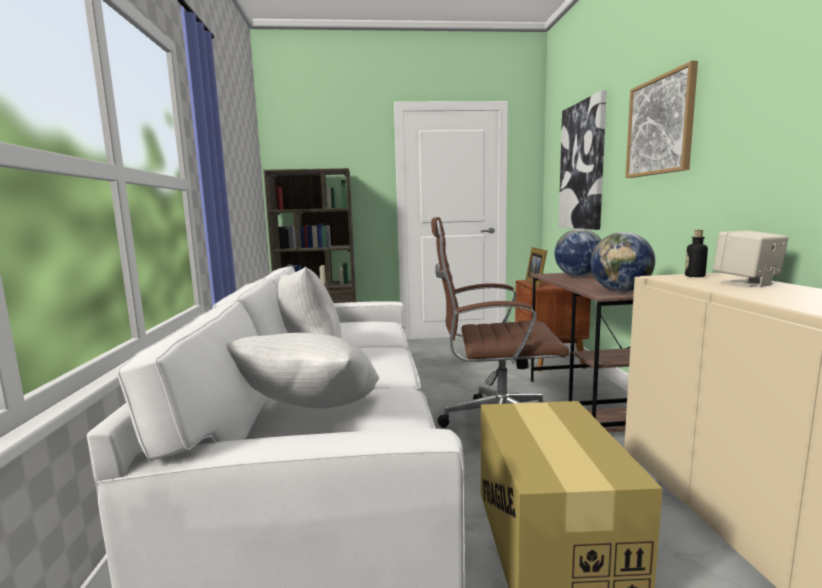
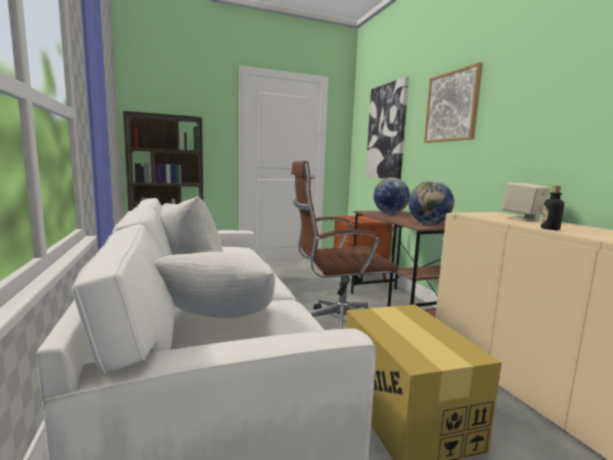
camera: 15 degrees left, 0 degrees up
picture frame [525,247,547,287] -> none
bottle [685,230,708,277] -> bottle moved to [541,186,564,230]

